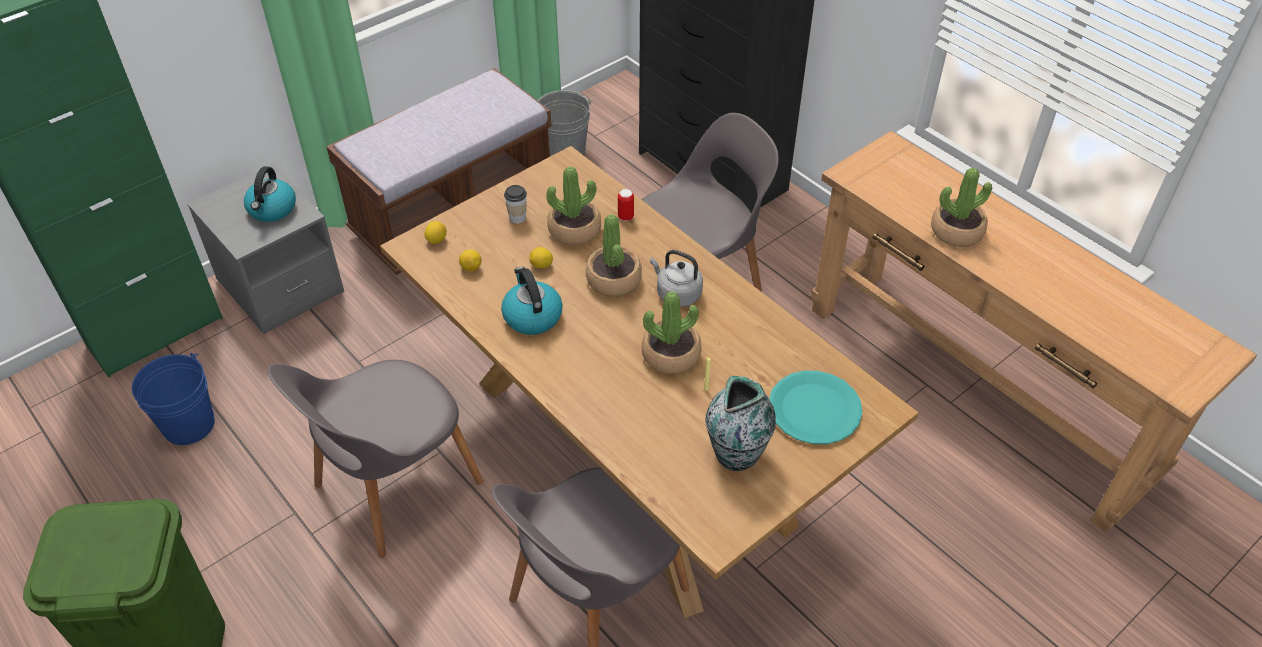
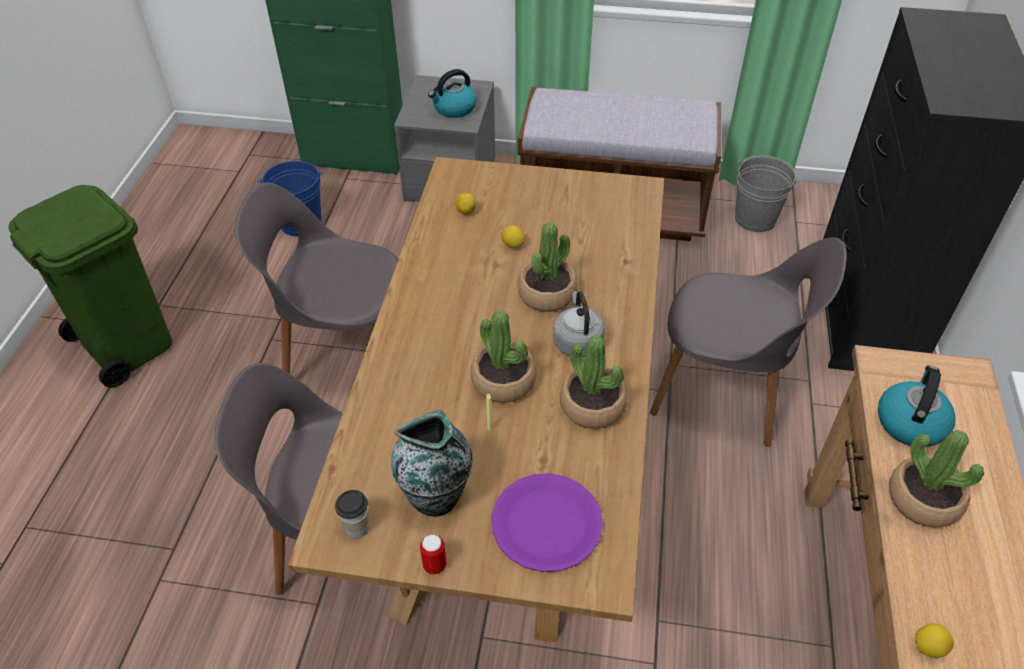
camera: 50 degrees right, 0 degrees up
lemon [424,221,447,244] -> lemon moved to [915,623,954,658]
kettle [501,267,563,335] -> kettle moved to [878,365,956,447]
cup [504,185,527,224] -> cup moved to [335,490,369,539]
potted plant [547,166,601,245] -> potted plant moved to [560,335,628,429]
can [618,189,634,221] -> can moved to [420,534,447,575]
turquoise plate [769,371,863,444] -> purple plate [491,473,603,572]

